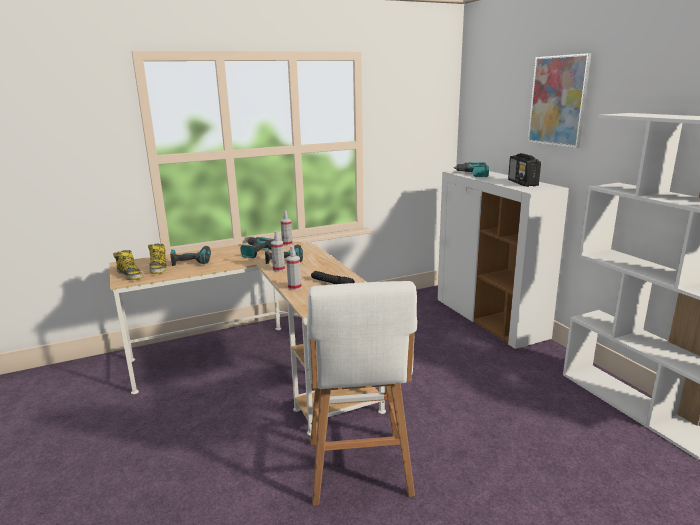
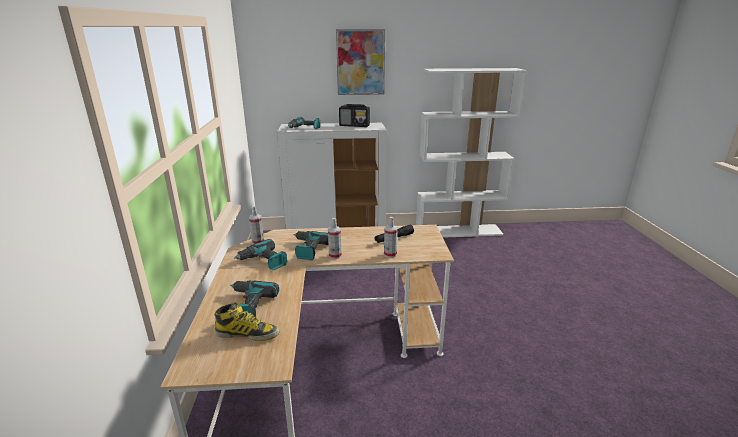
camera: 70 degrees left, 5 degrees up
boot [113,250,143,280] -> none
white stool [307,281,417,506] -> none

